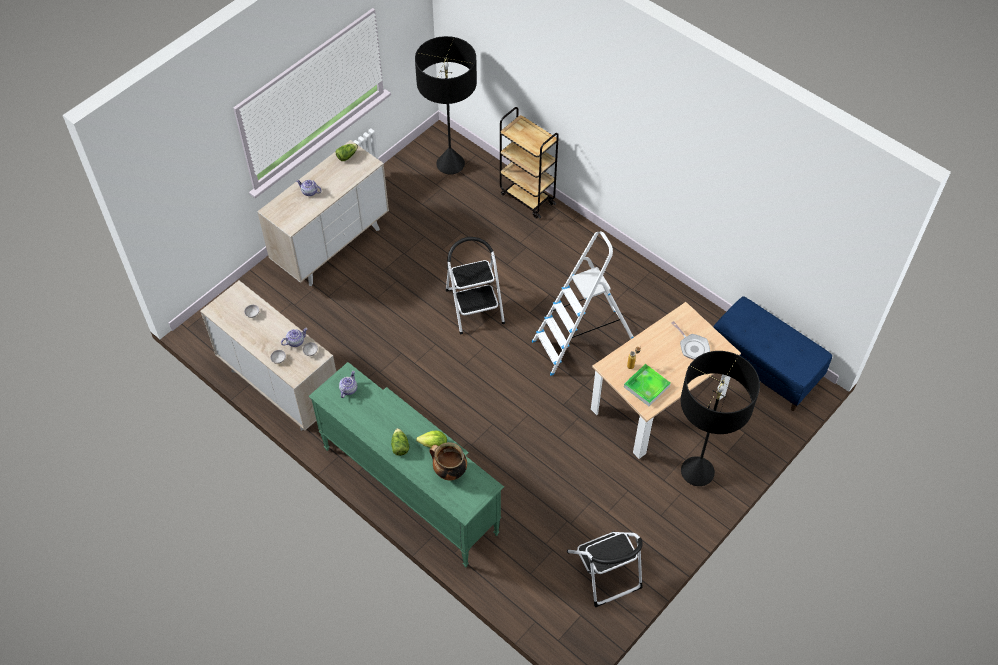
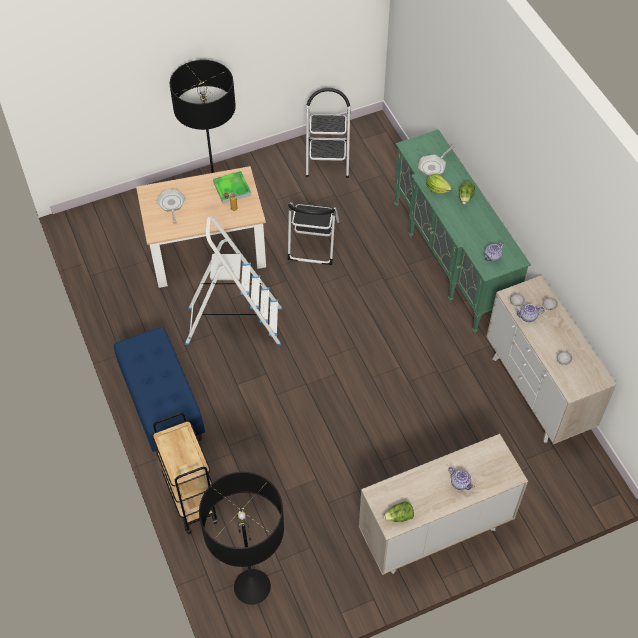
camera: 155 degrees left, 0 degrees up
cooking pot [429,442,467,481] -> frying pan [418,145,455,177]
step ladder [446,237,505,334] -> step ladder moved to [288,202,340,265]
blue bench [713,296,832,411] -> blue bench moved to [114,327,205,456]

